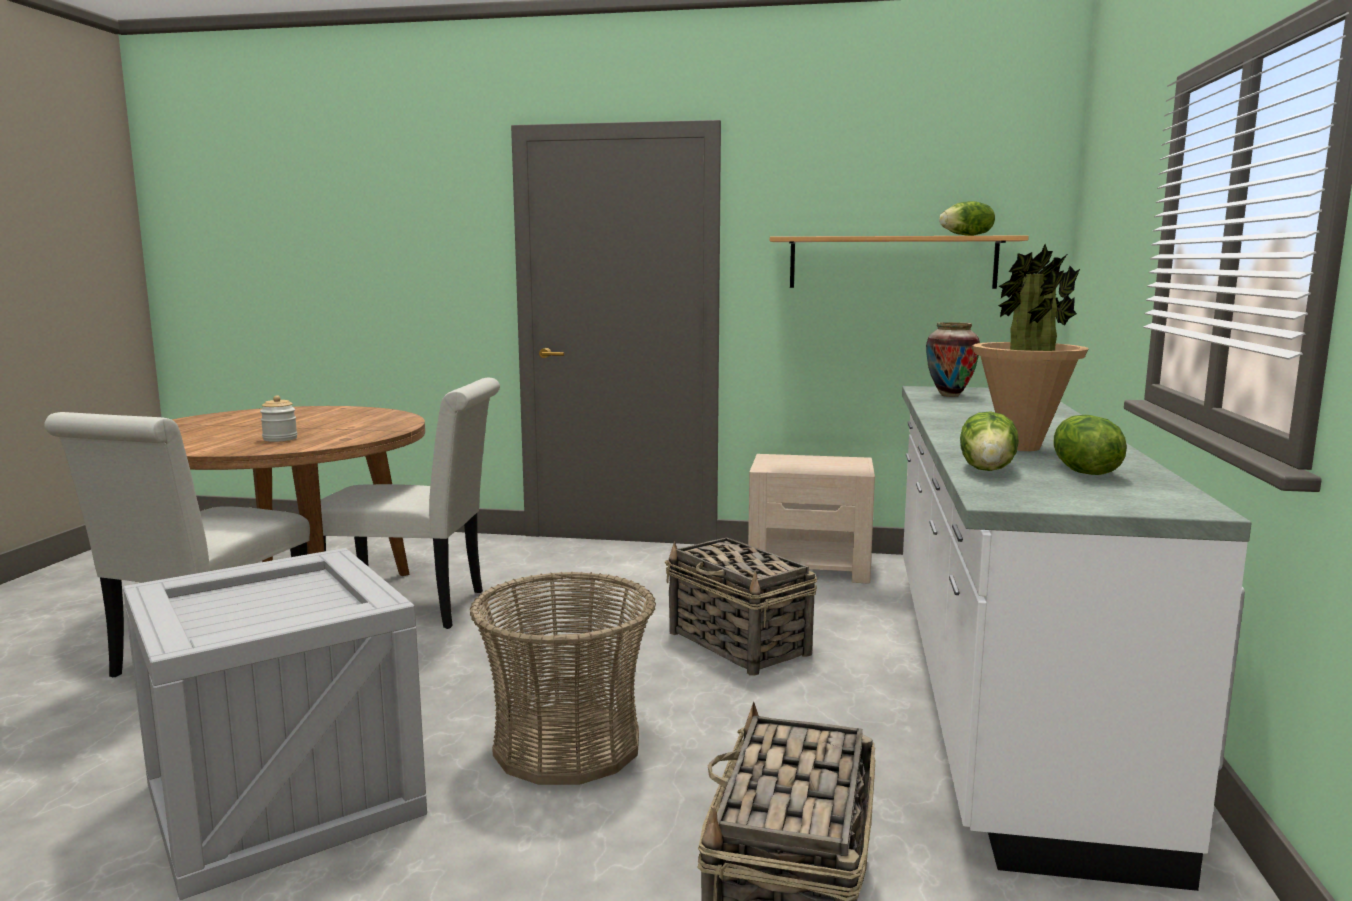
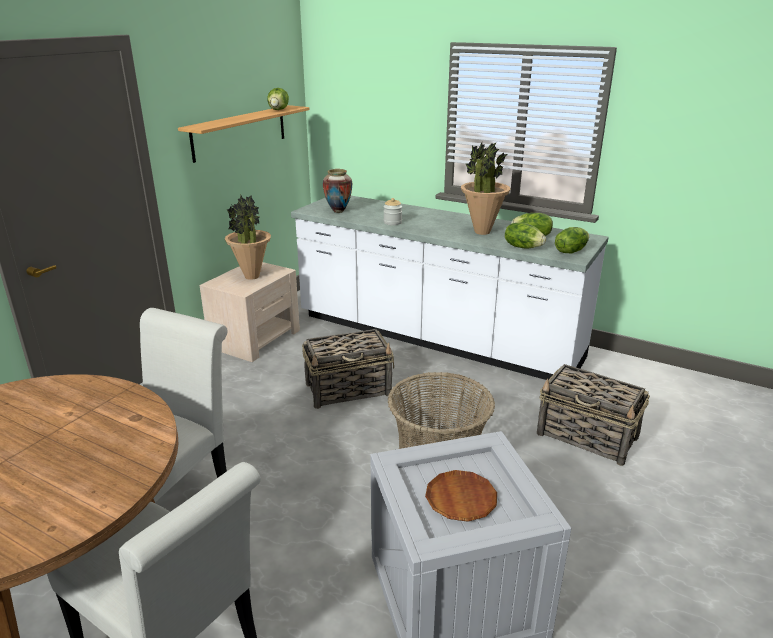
camera: 70 degrees left, 15 degrees up
jar [260,395,297,442] -> jar moved to [384,198,402,225]
none -> potted plant [225,195,271,280]
none -> brown plate [425,470,497,522]
none -> lettuce [555,227,589,253]

